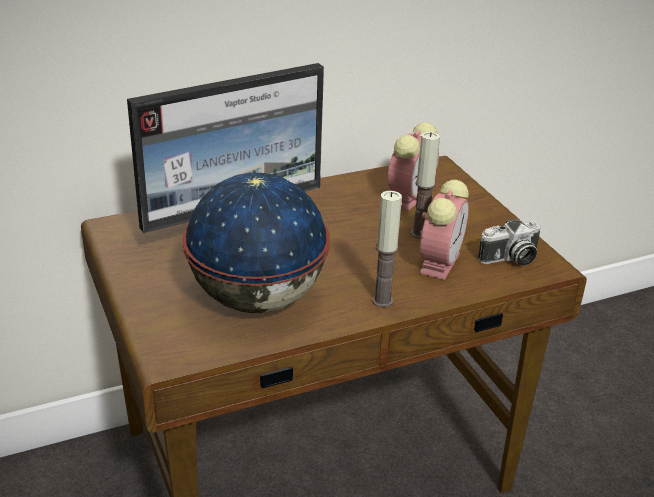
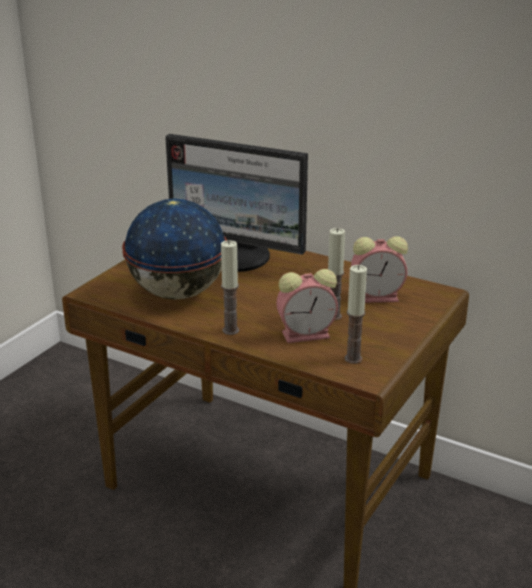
camera: 55 degrees right, 5 degrees down
camera [478,219,541,266] -> candle [345,265,367,364]

